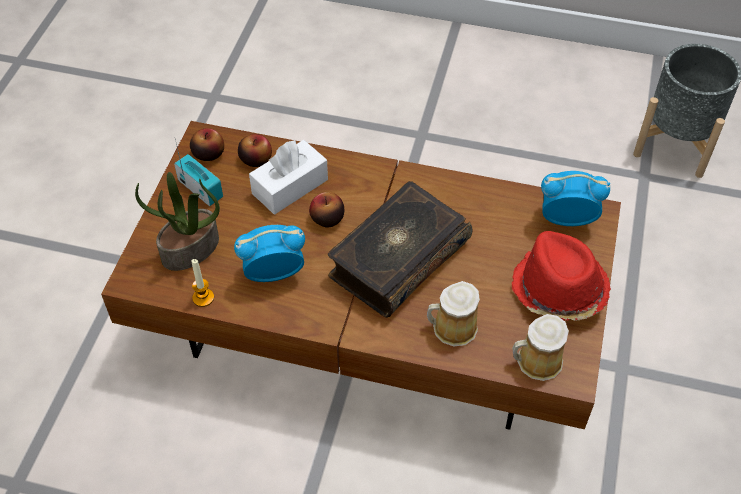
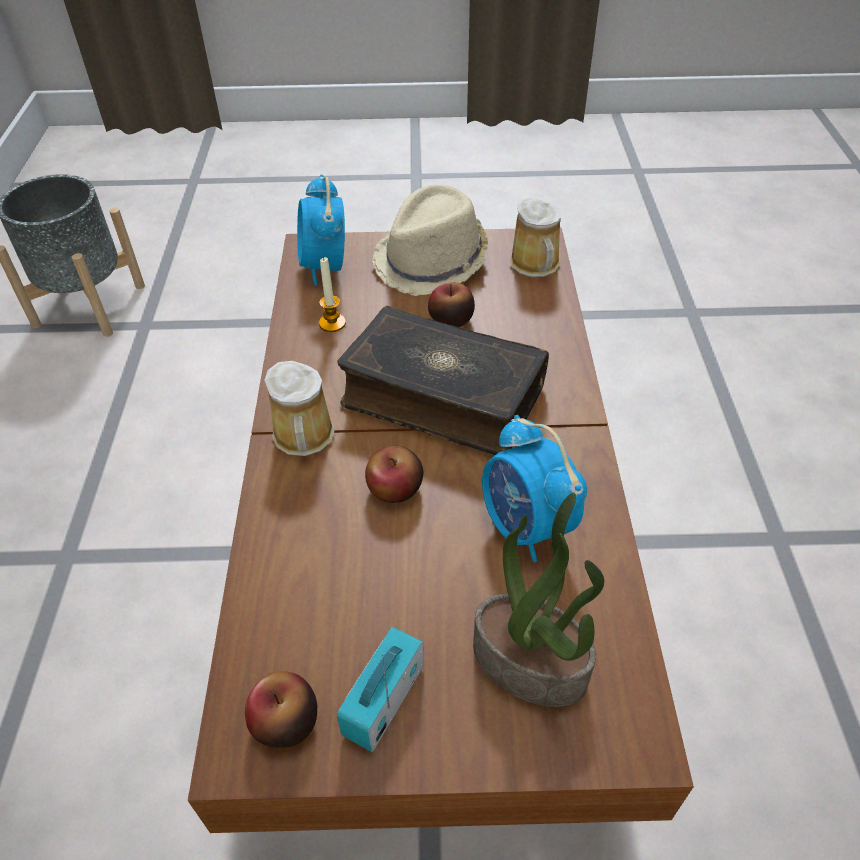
camera: 105 degrees left, 5 degrees down
candle [191,259,214,307] -> candle moved to [319,257,346,332]
apple [238,134,272,167] -> apple moved to [428,282,475,327]
white tissue box [249,140,328,214] -> none
mug [427,281,480,346] -> mug moved to [265,361,335,456]
red hat [511,231,611,321] -> beige hat [372,185,488,296]

